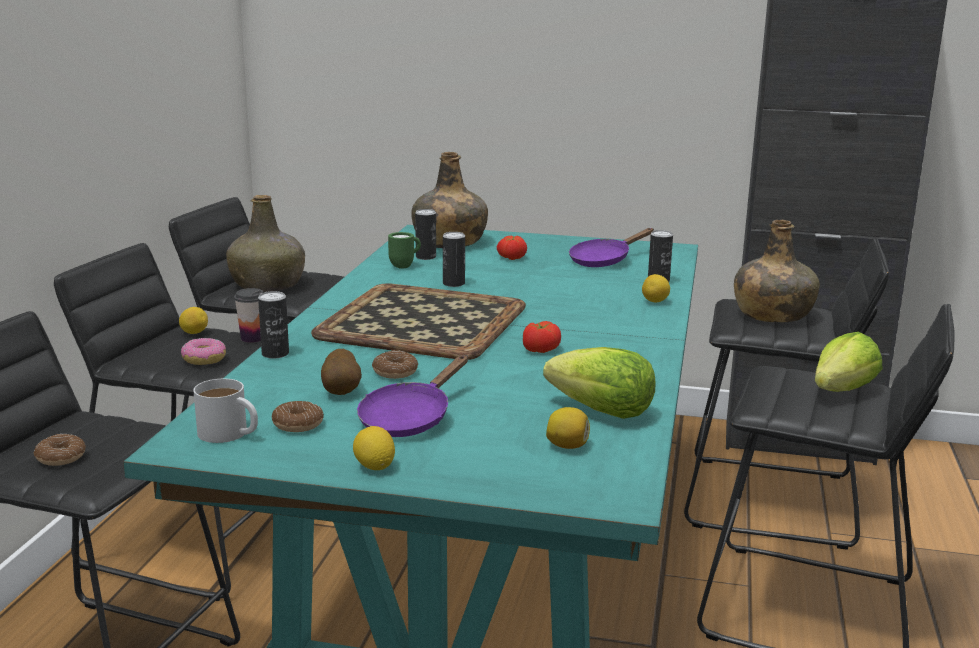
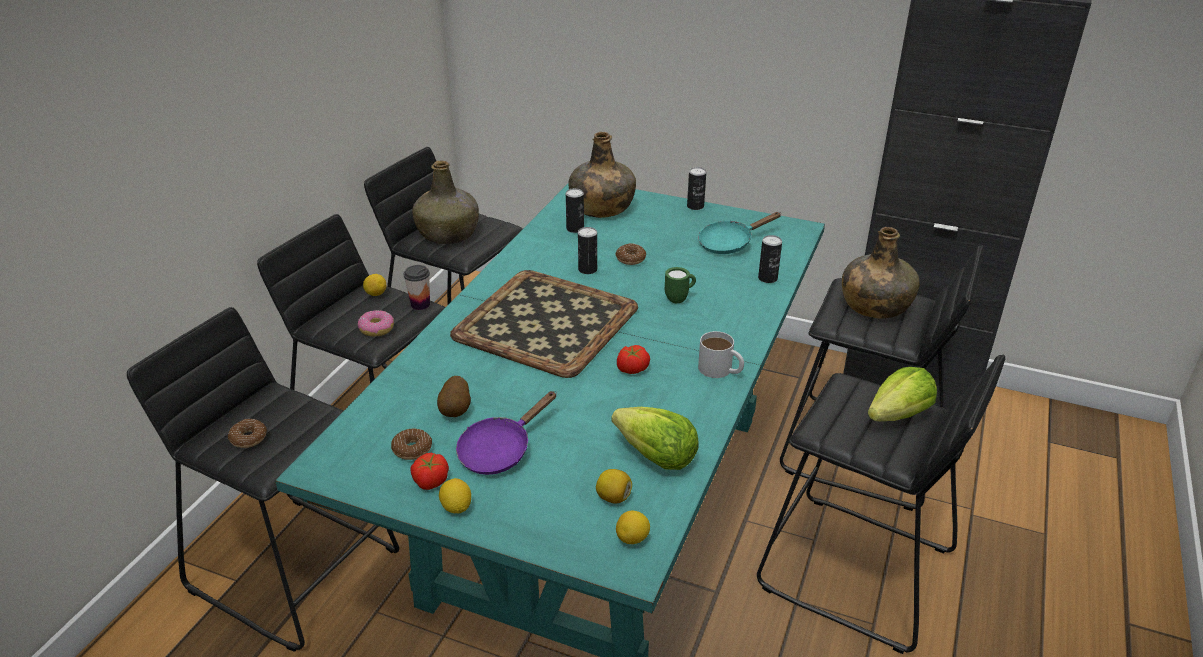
camera: 10 degrees right, 15 degrees up
white mug [193,379,258,443] -> white mug moved to [698,331,744,378]
can [258,291,289,359] -> can moved to [687,167,706,210]
donut [372,350,418,379] -> donut moved to [615,243,646,265]
green mug [388,232,421,269] -> green mug moved to [665,267,696,303]
tomato [497,236,527,260] -> tomato moved to [410,453,449,490]
purple frying pan [569,228,654,267] -> turquoise frying pan [698,212,781,254]
lemon [642,274,670,302] -> lemon moved to [616,511,650,544]

